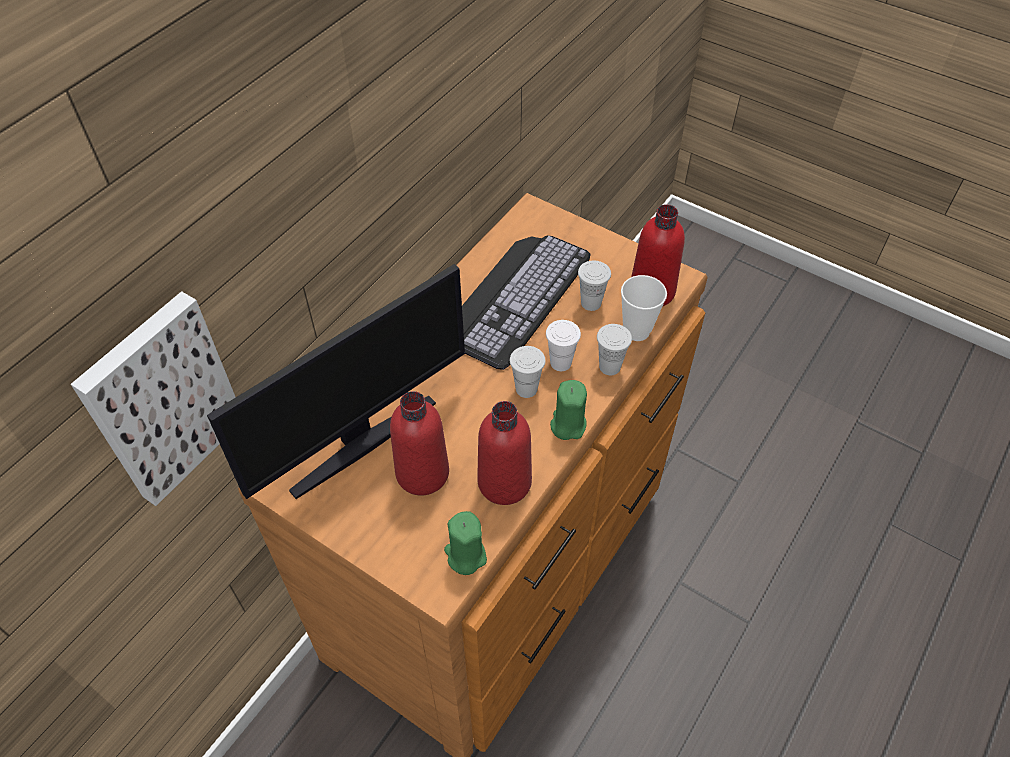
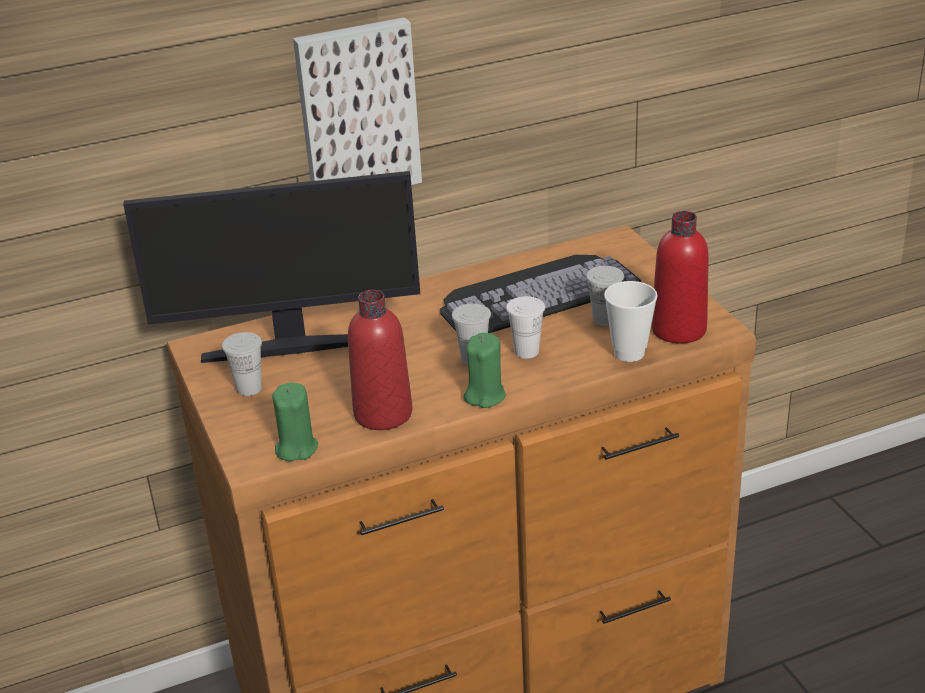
camera: 35 degrees right, 20 degrees down
picture [71,291,236,506] -> picture moved to [293,17,422,185]
red bottle [390,391,449,495] -> none
white cup [597,324,632,375] -> white cup moved to [222,332,262,396]

